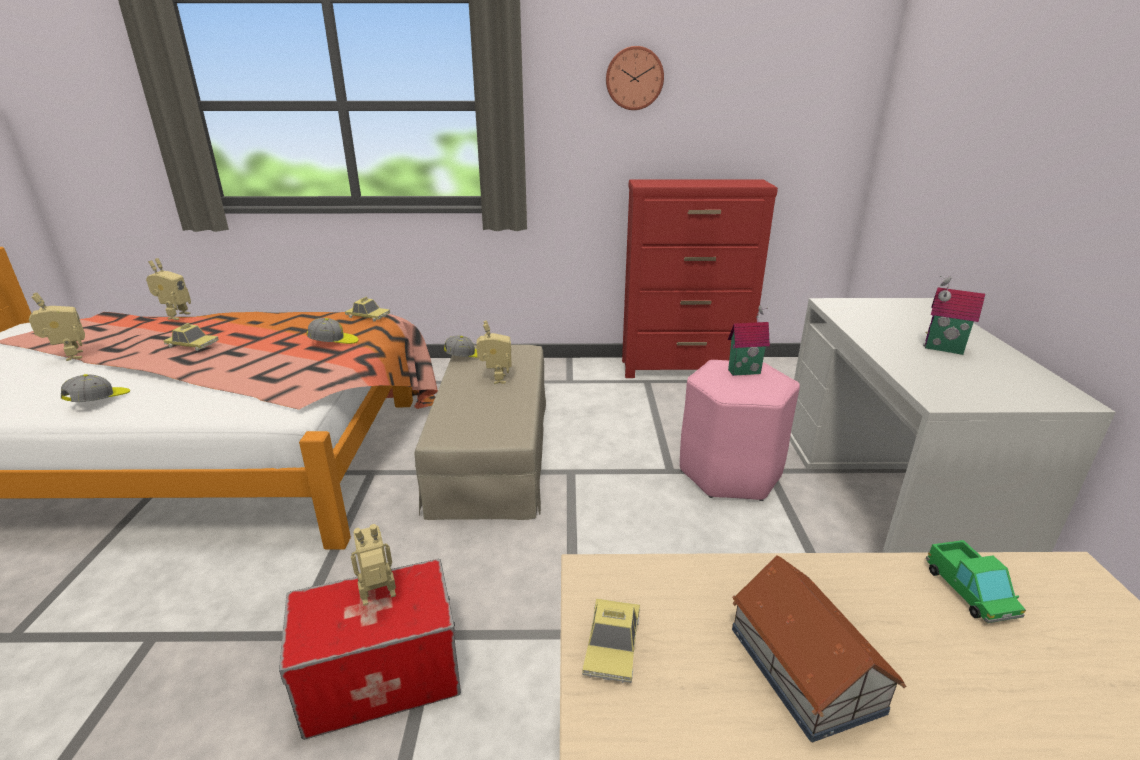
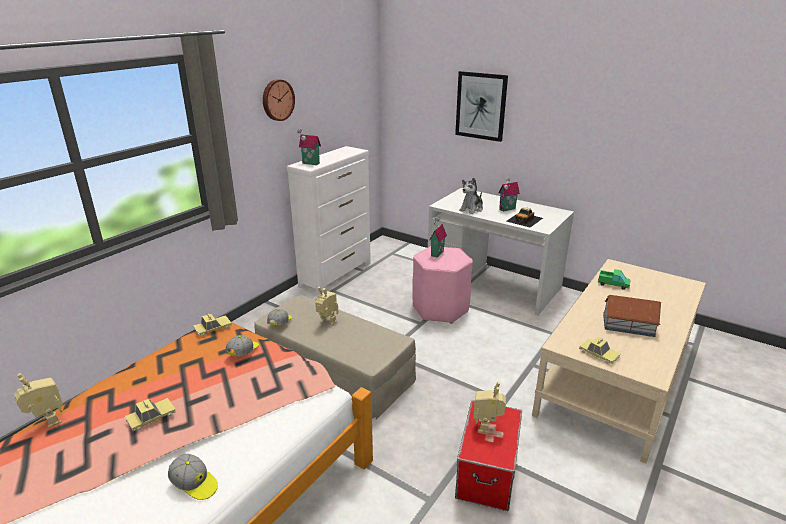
camera: 55 degrees left, 0 degrees up
toy robot [29,293,85,361] -> none
cap [61,374,130,402] -> cap turned 150 degrees clockwise [168,454,218,500]
red dresser [622,179,778,378] -> white dresser [287,146,371,295]
none -> toy house [297,128,321,165]
none -> picture [455,71,508,142]
none -> plush toy [459,178,483,214]
none -> toy car [506,207,543,227]

